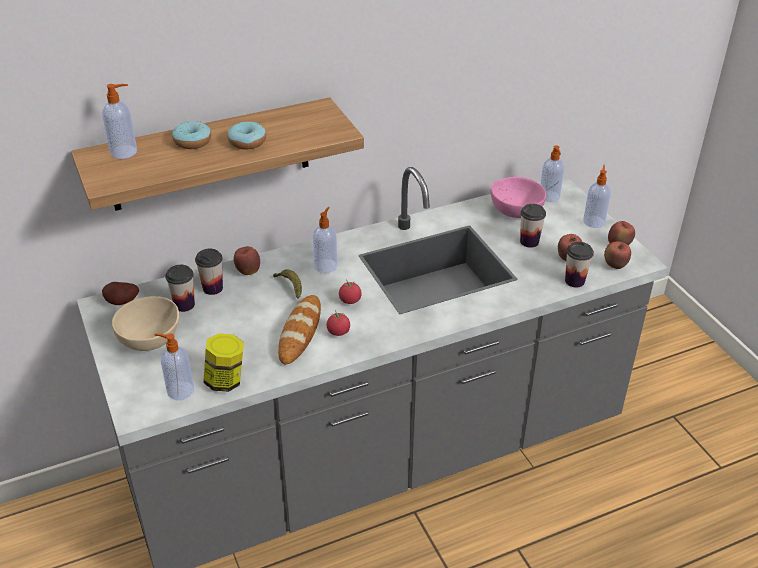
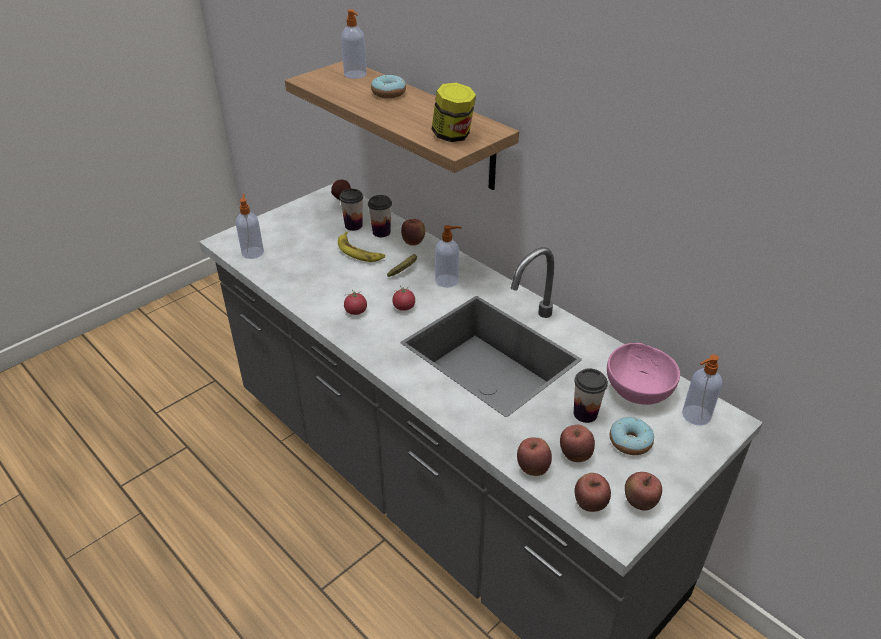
camera: 70 degrees right, 0 degrees up
beige bowl [112,296,179,351] -> none
jar [203,333,244,392] -> jar moved to [431,83,476,142]
donut [228,121,266,150] -> donut moved to [610,417,654,455]
bread [278,295,321,364] -> none
cup [565,242,594,288] -> apple [517,437,552,476]
soap dispenser [583,165,611,228] -> none
none -> banana [338,232,385,262]

